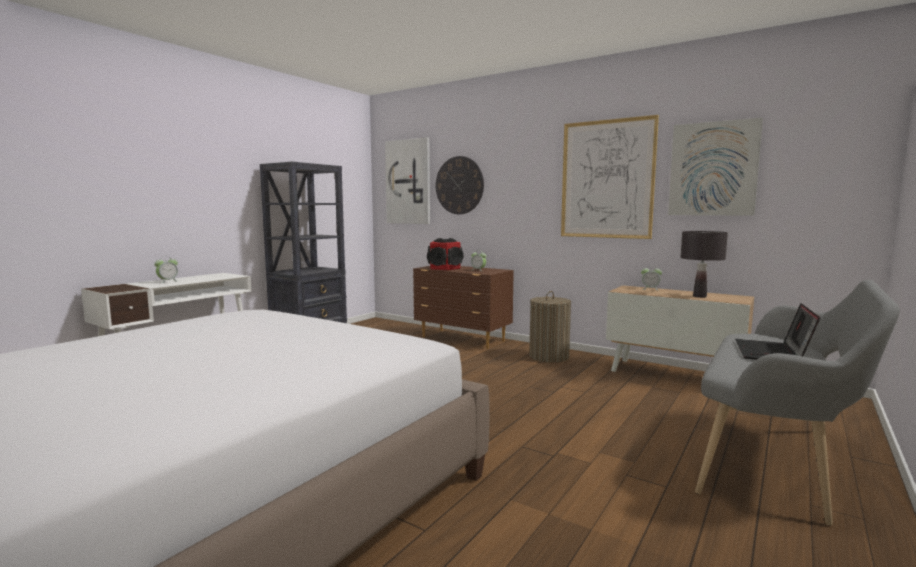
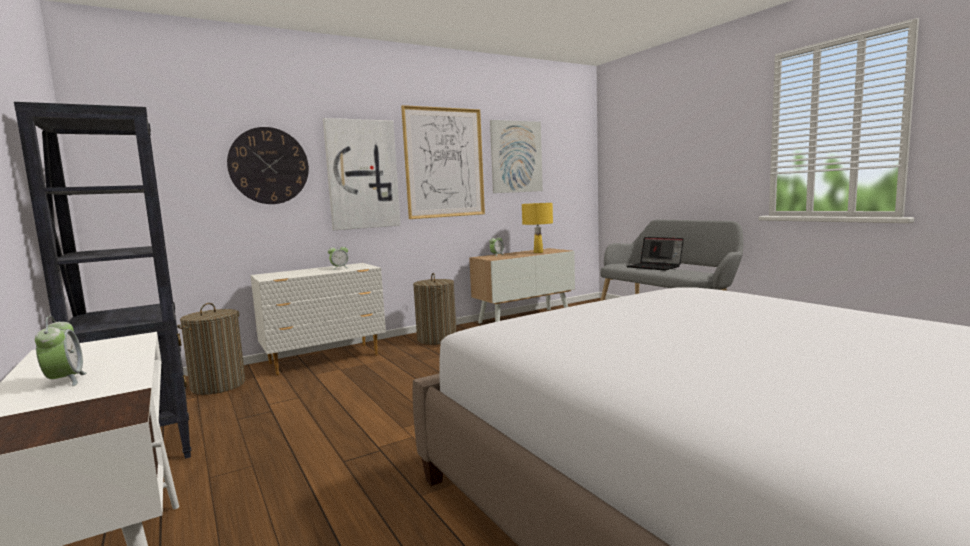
camera: 65 degrees left, 0 degrees up
picture [385,137,430,224] -> picture moved to [323,118,401,230]
brown dresser [413,266,514,349] -> white dresser [250,263,386,375]
speaker [427,238,464,270] -> none
black table lamp [680,231,728,298] -> yellow table lamp [522,203,553,253]
none -> laundry basket [177,303,245,395]

